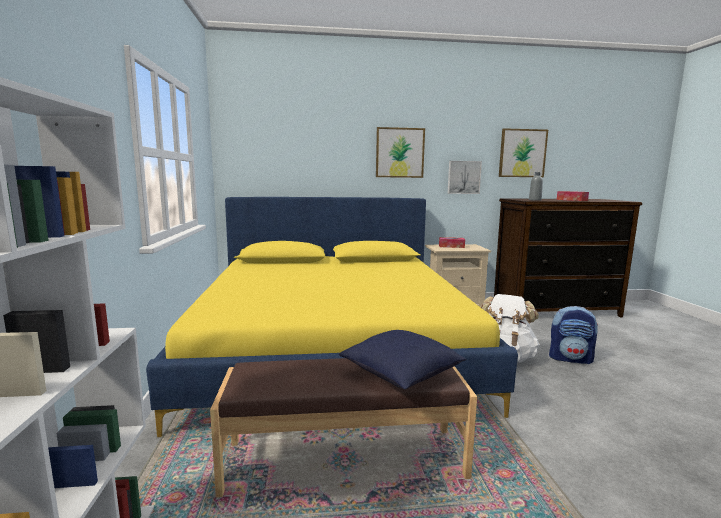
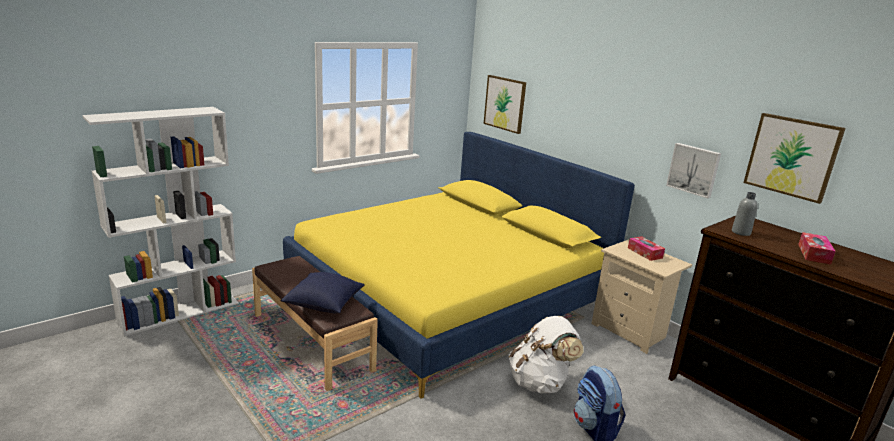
camera: 55 degrees right, 10 degrees up
picture [376,127,425,178] -> picture moved to [484,75,526,134]

